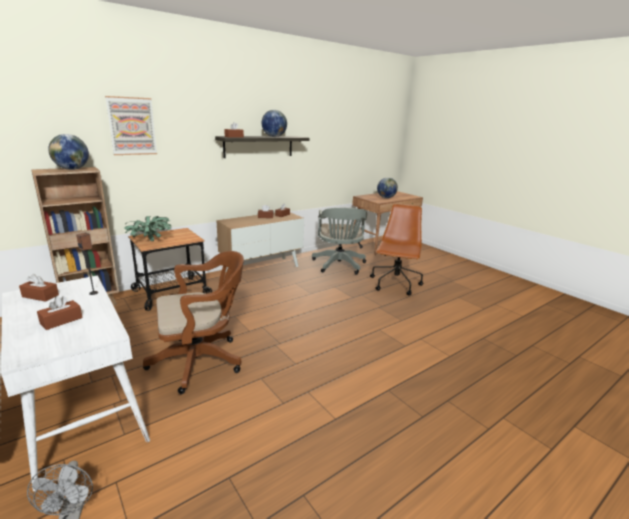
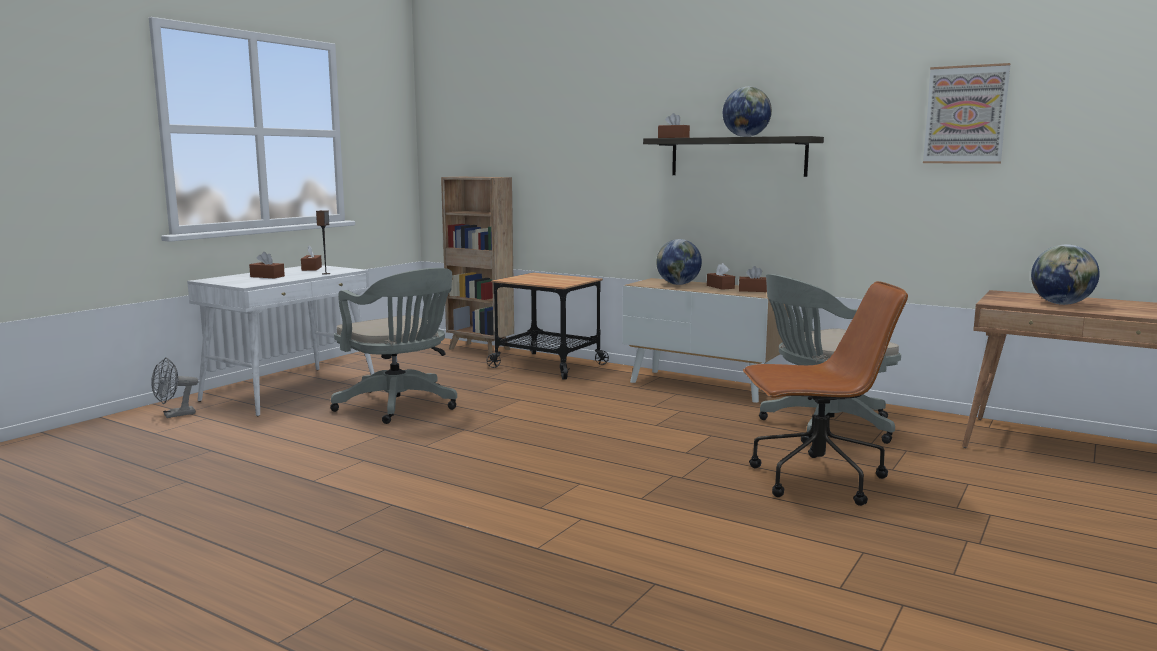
camera: 70 degrees right, 10 degrees down
globe [48,134,89,170] -> globe moved to [656,239,702,285]
picture [105,96,157,155] -> picture moved to [923,63,1011,164]
potted plant [124,216,171,241] -> none
brown office chair [143,251,244,394] -> grey office chair [330,268,457,424]

